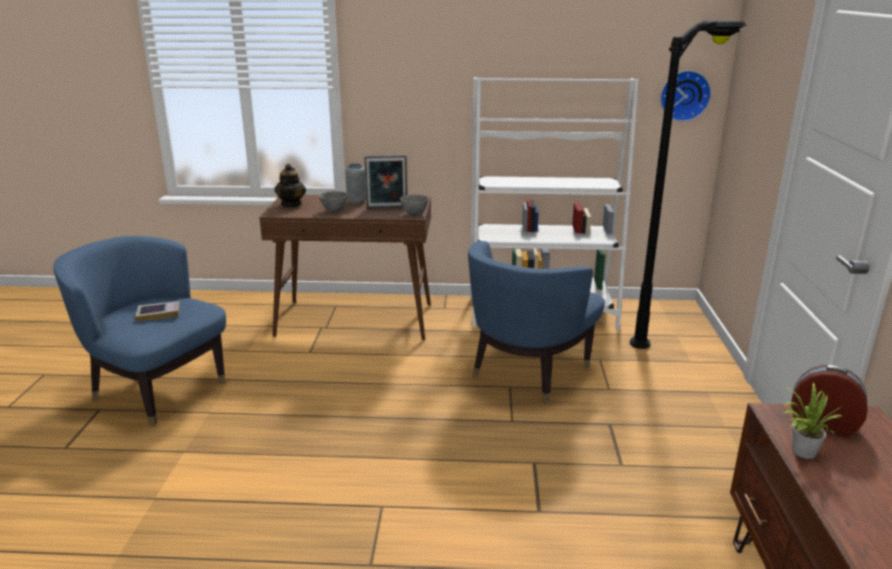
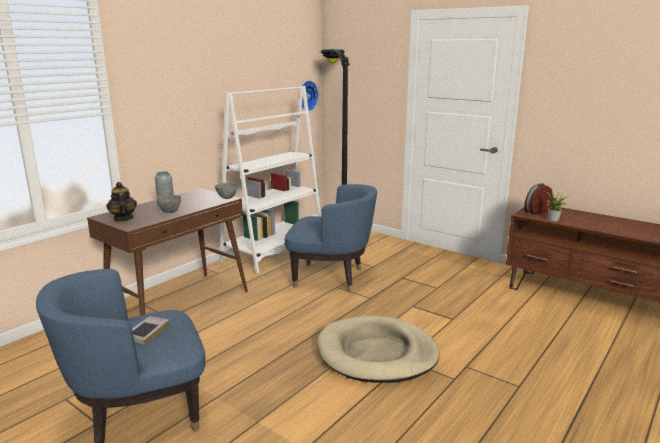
camera: 55 degrees left, 5 degrees down
teapot [274,164,306,207] -> teapot turned 150 degrees counterclockwise [106,182,137,222]
picture frame [364,155,407,209] -> none
blue armchair [468,241,605,404] -> blue armchair turned 60 degrees counterclockwise [285,184,377,293]
none -> beige dog bed [317,316,439,383]

